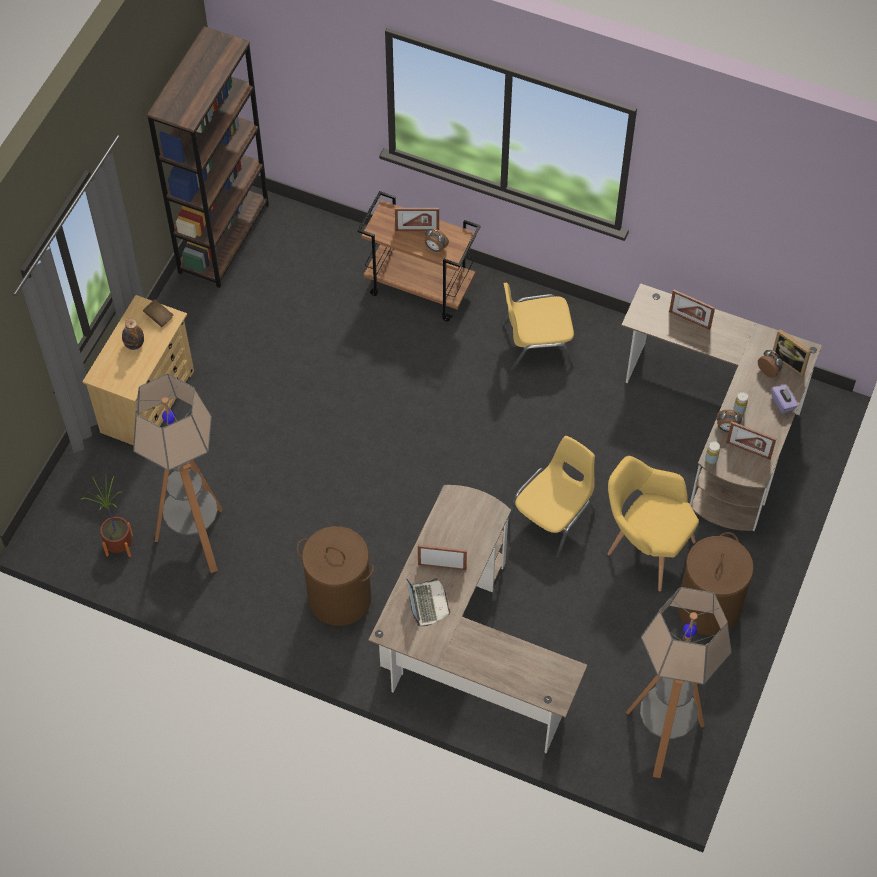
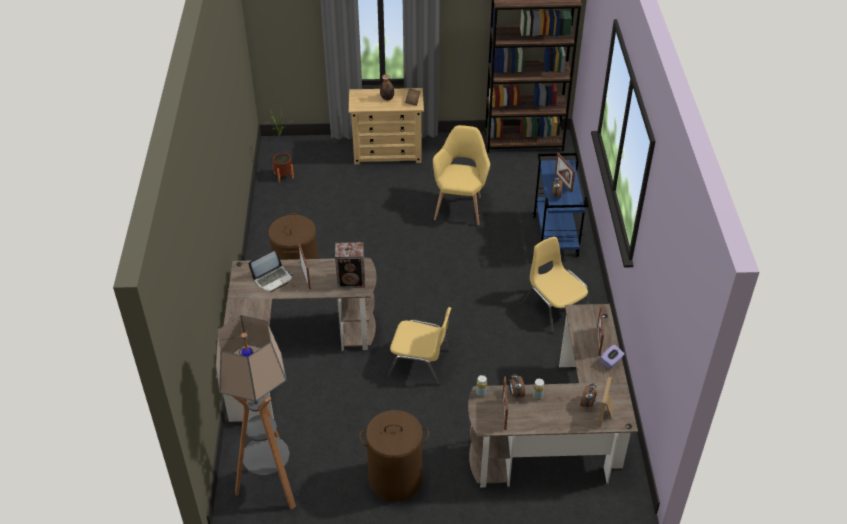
camera: 65 degrees right, 15 degrees down
floor lamp [133,374,223,573] -> none
brown cart [357,191,481,321] -> blue cart [533,153,588,257]
yellow armchair [607,456,699,591] -> yellow armchair moved to [433,125,490,225]
purple tissue box [771,385,798,414] -> purple tissue box moved to [600,344,625,369]
none -> speaker [335,242,365,288]

